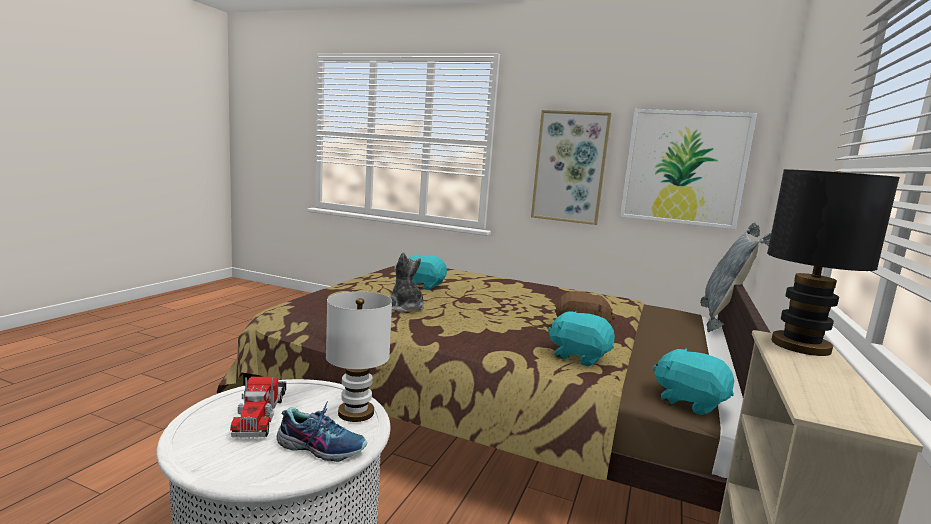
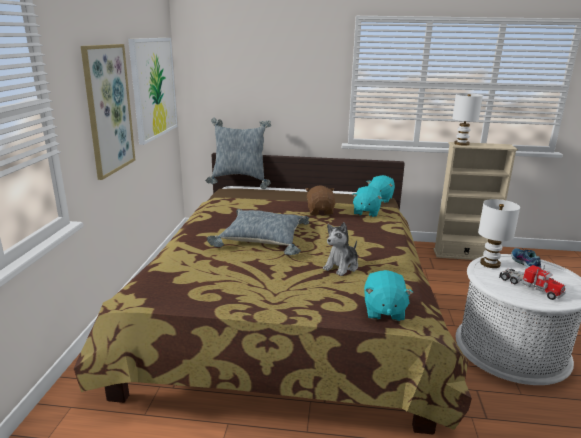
camera: 105 degrees left, 10 degrees up
toy truck [230,377,286,437] -> toy truck turned 75 degrees clockwise [499,265,566,300]
turquoise plush toy [409,255,447,290] -> turquoise plush toy moved to [364,270,413,321]
black table lamp [767,169,900,356] -> white table lamp [452,93,483,146]
none -> pillow [207,209,310,255]

